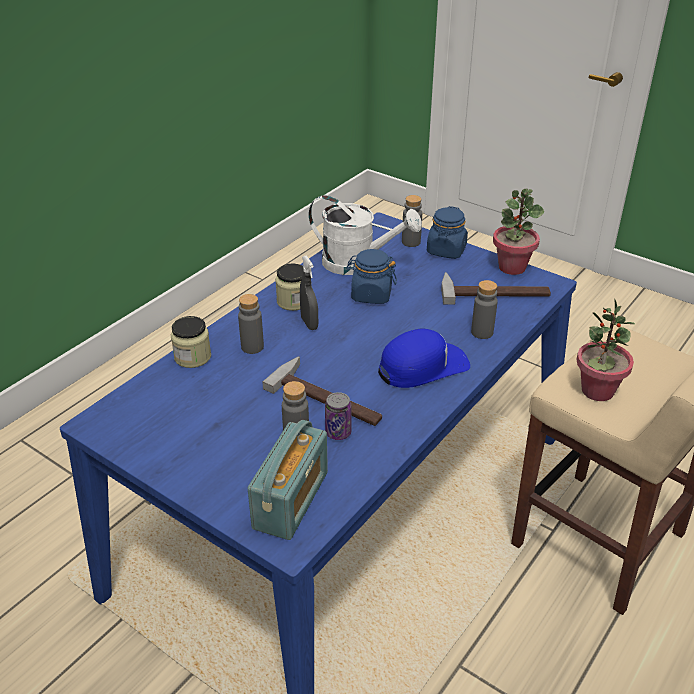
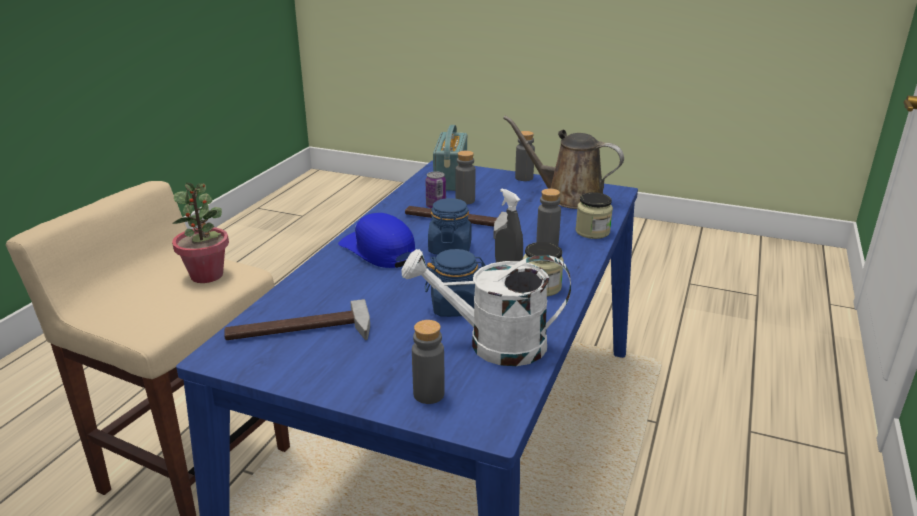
camera: 165 degrees right, 10 degrees down
blue cap [378,329,470,388] -> blue cap turned 90 degrees clockwise [338,213,415,268]
blue jar [427,206,468,259] -> blue jar moved to [428,198,472,255]
grey bottle [471,280,498,339] -> grey bottle moved to [515,131,535,181]
potted plant [493,188,544,275] -> none
none -> brown watering can [503,116,624,209]

